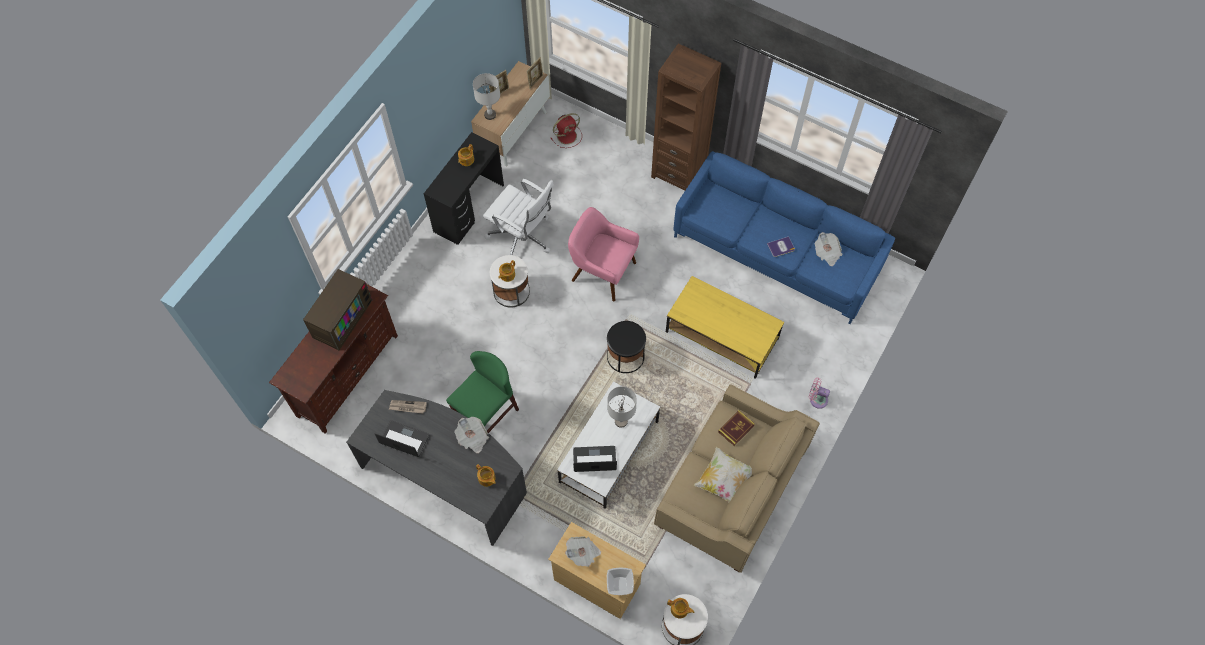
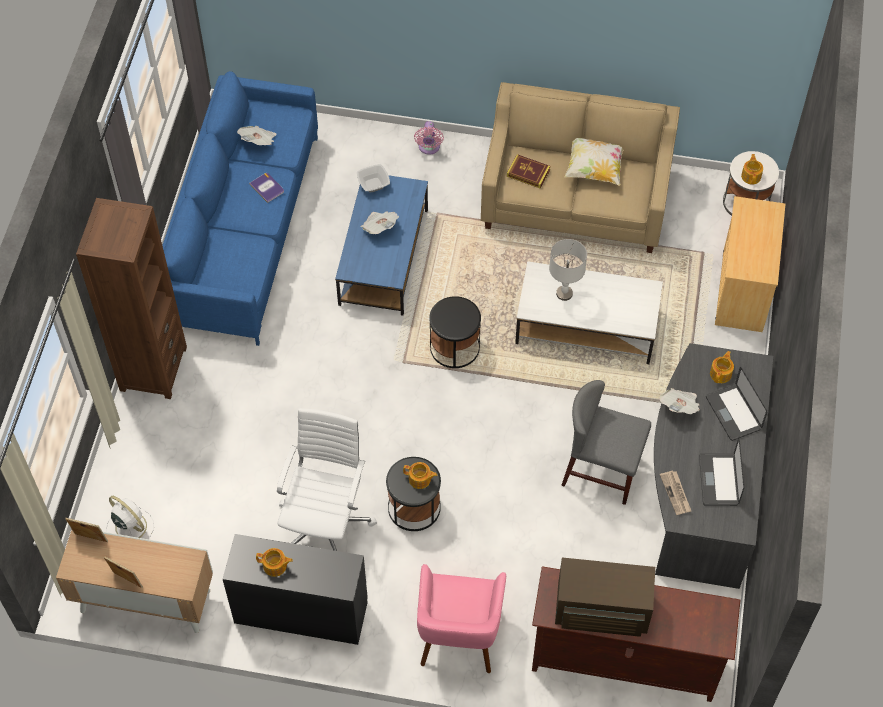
camera: 110 degrees left, 5 degrees down
green chair [446,351,519,433] -> grey chair [561,380,651,505]
grey table lamp [473,73,500,120] -> none
white side table [490,255,530,307] -> black side table [386,457,441,531]
red fan [551,113,582,148] -> white fan [106,496,154,539]
newspaper [565,536,601,567] -> newspaper moved to [361,211,399,234]
pink armchair [568,207,639,302] -> pink armchair moved to [417,564,506,673]
laptop [573,446,617,472] -> laptop moved to [706,367,768,441]
bowl [607,567,634,595] -> bowl moved to [357,164,390,192]
yellow coffee table [666,276,784,379] -> blue coffee table [335,175,428,315]

